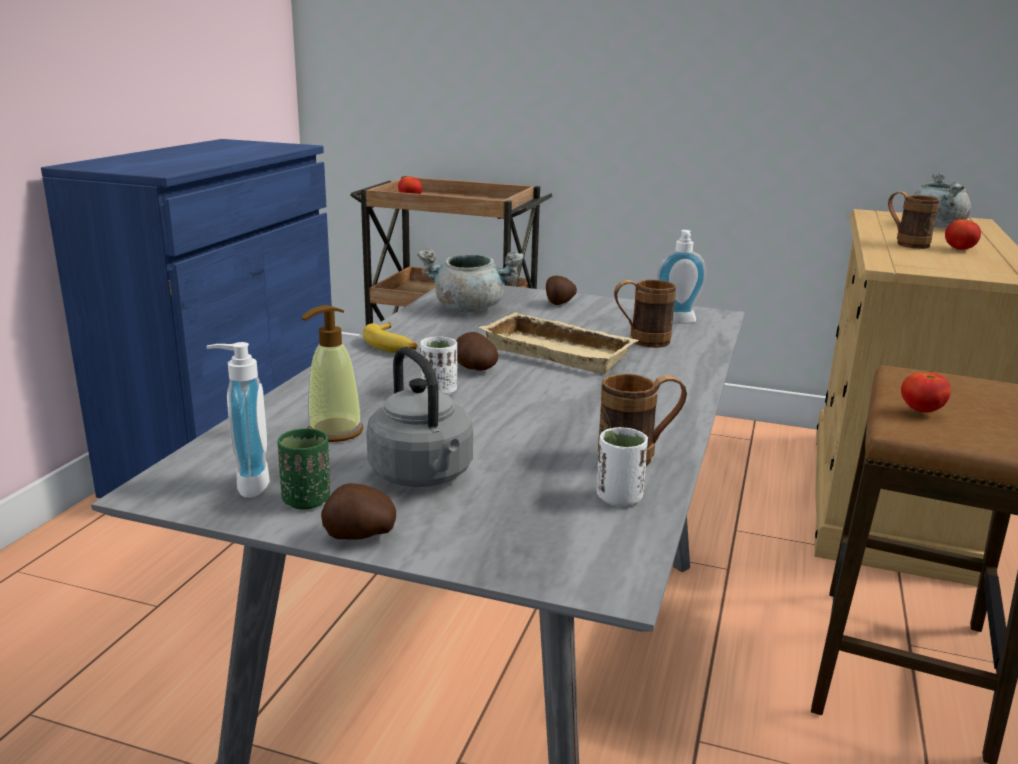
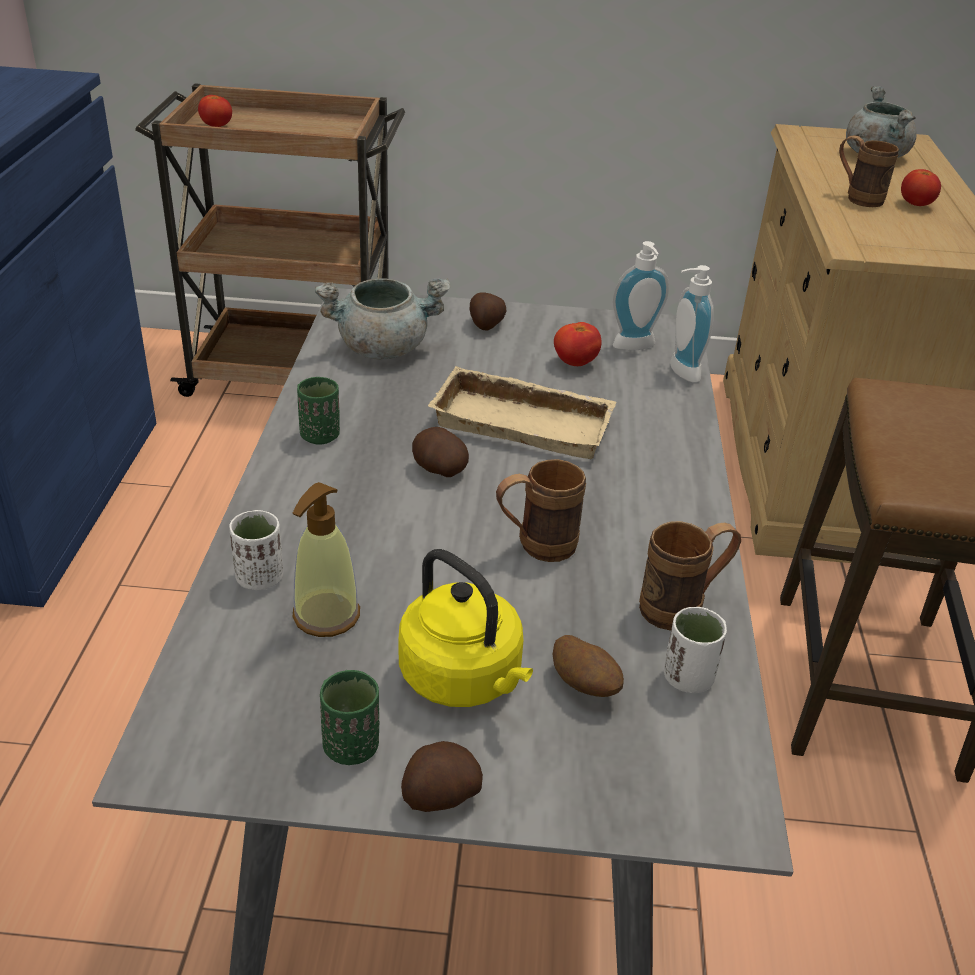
camera: 15 degrees left, 15 degrees up
soap dispenser [206,342,270,498] -> soap dispenser moved to [670,265,714,383]
banana [362,323,418,353] -> green cup [297,377,340,445]
grey kettle [366,347,473,487] -> yellow kettle [399,549,533,707]
white cup [420,337,457,396] -> white cup moved to [229,510,283,590]
brown mug [614,280,676,348] -> brown mug moved to [496,459,586,562]
tomato [901,372,951,413] -> tomato moved to [554,322,602,366]
none -> potato [553,635,624,697]

